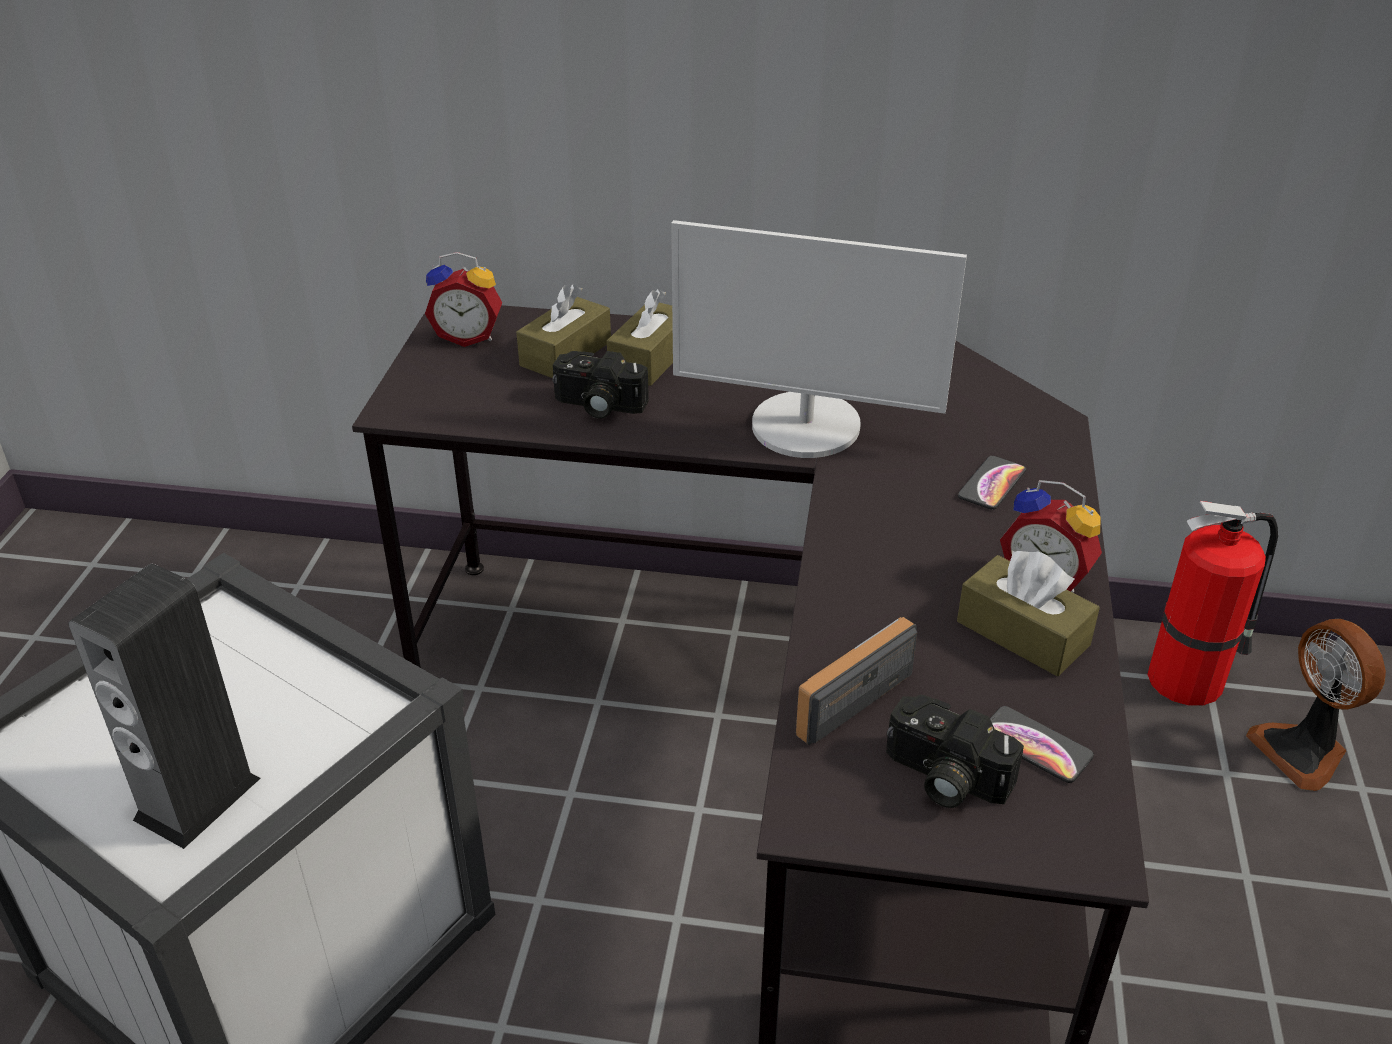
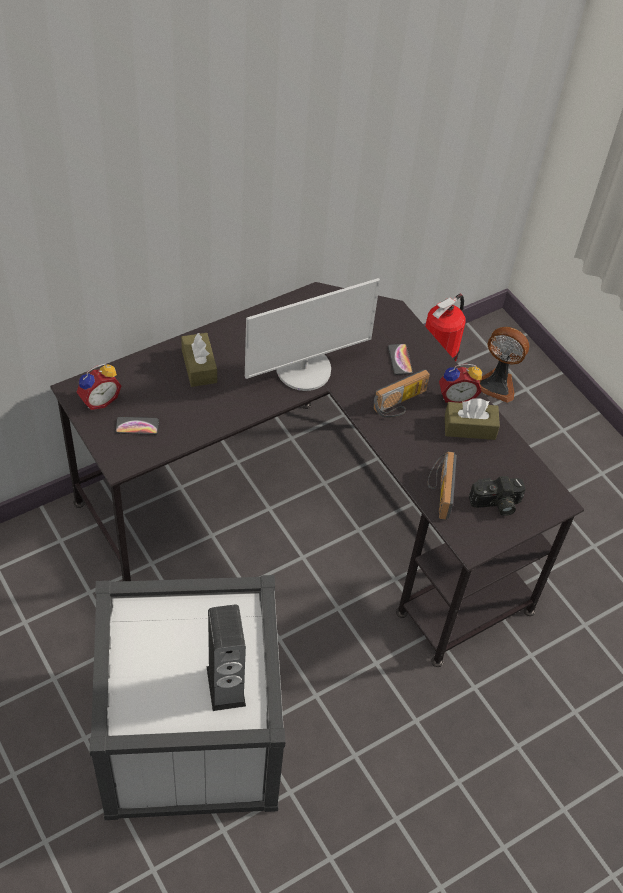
camera: 45 degrees left, 15 degrees up
brown tissue box [516,284,611,378] -> none
camera [552,351,649,419] -> none
phone [990,706,1094,783] -> phone moved to [115,417,159,435]
none -> radio [373,369,430,418]

